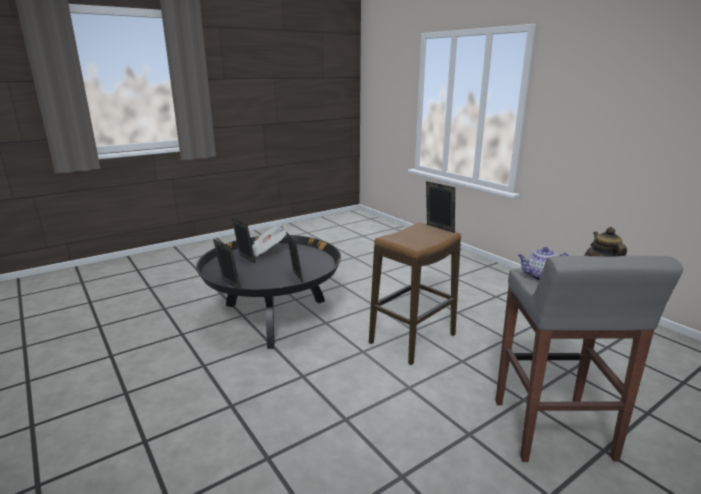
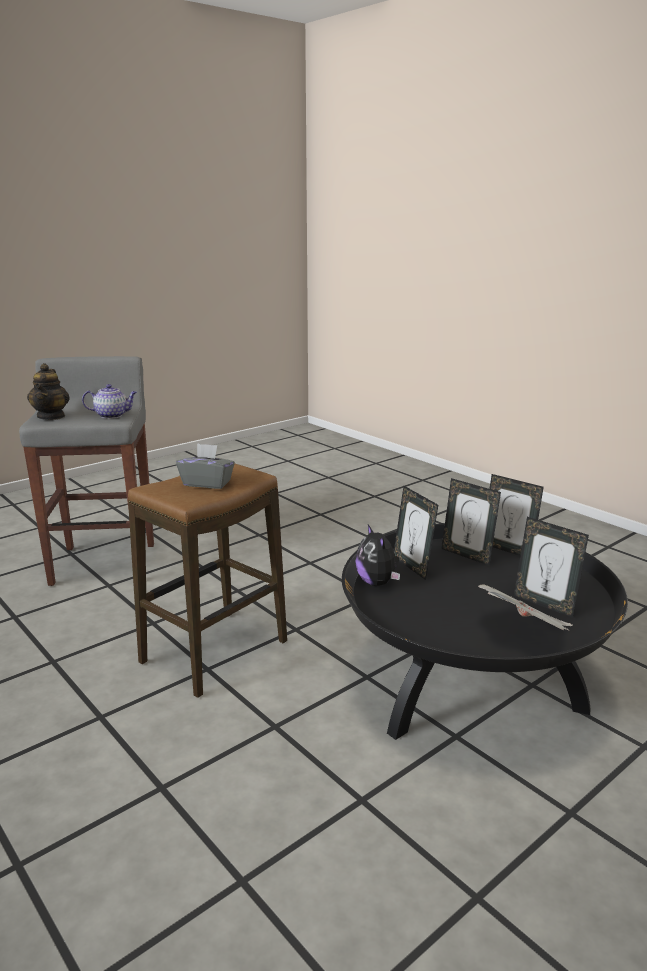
camera: 175 degrees right, 0 degrees up
picture frame [426,181,455,233] -> picture frame moved to [441,478,501,566]
none -> grey tissue box [176,443,235,489]
none -> plush toy [355,525,400,586]

